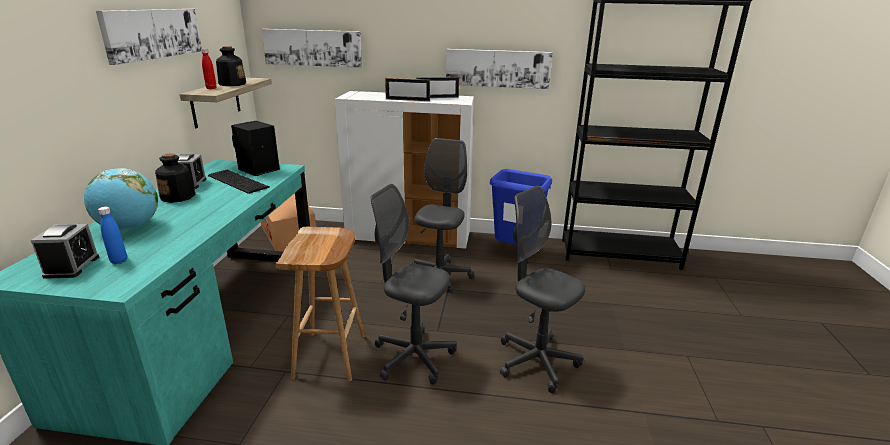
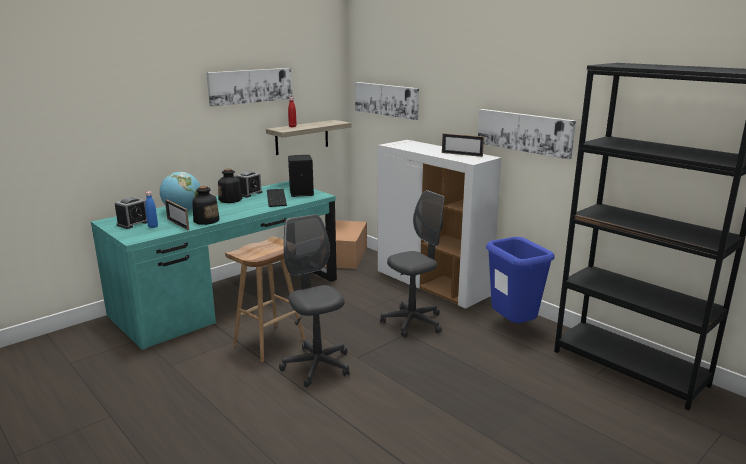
camera: 40 degrees right, 5 degrees down
bottle [216,46,246,86] -> bottle moved to [192,186,219,225]
picture frame [385,78,430,101] -> picture frame moved to [165,199,189,230]
grey office chair [500,186,585,393] -> none

